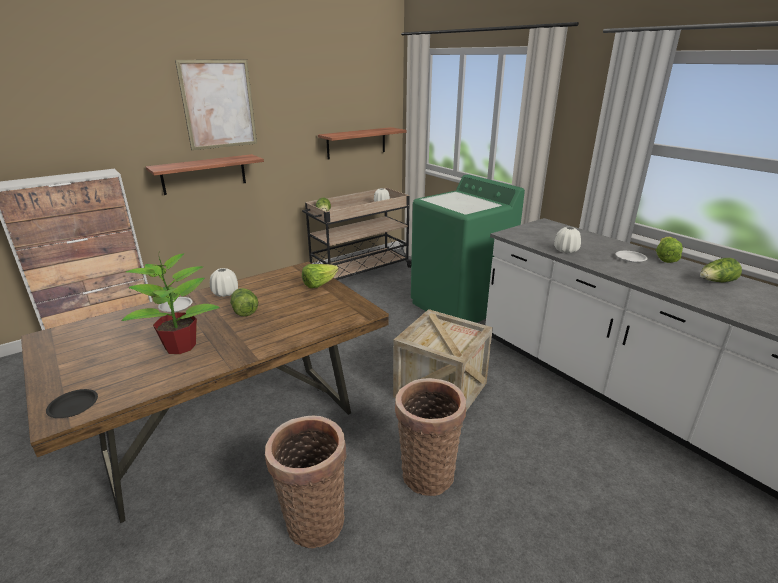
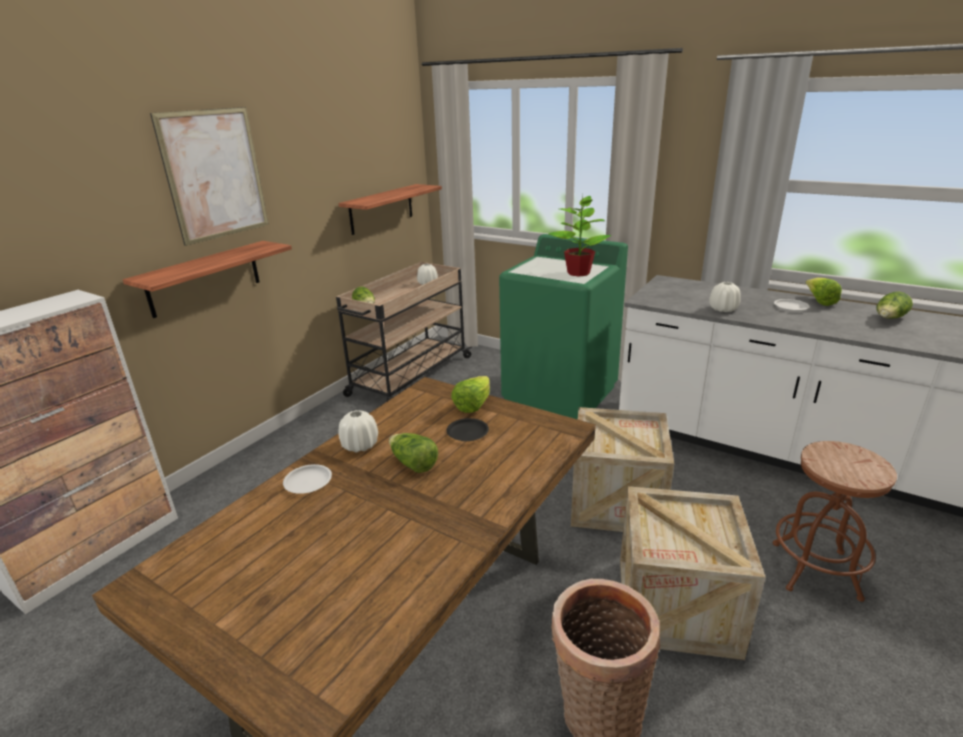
camera: 20 degrees left, 0 degrees up
black plate [46,389,98,418] -> black plate moved to [447,418,489,441]
potted plant [122,253,220,354] -> potted plant moved to [549,196,612,277]
basket [395,378,466,496] -> crate [620,486,766,660]
none -> brown stool [773,441,897,602]

